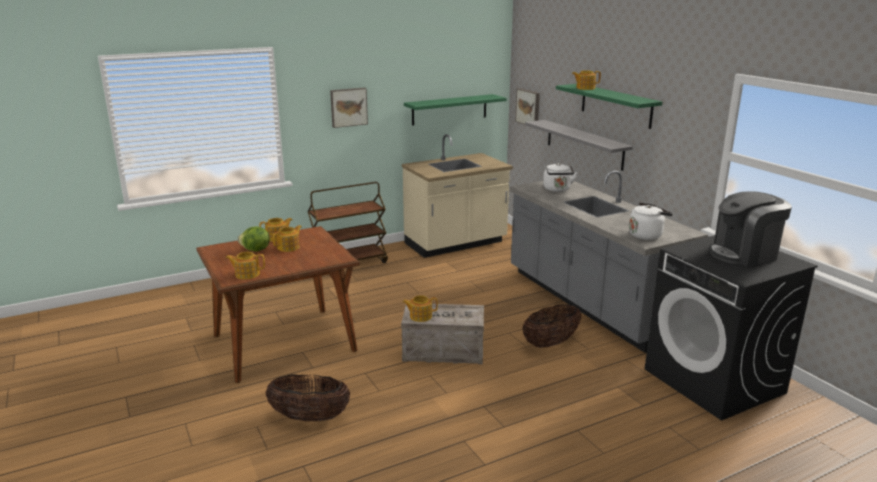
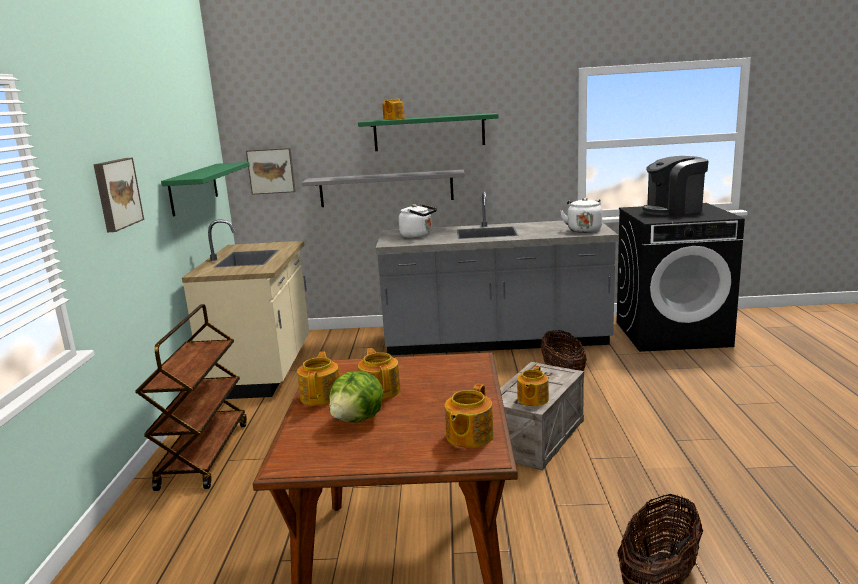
camera: 60 degrees left, 5 degrees down
coffee machine [709,192,792,266] -> coffee machine turned 60 degrees clockwise [642,156,709,216]

